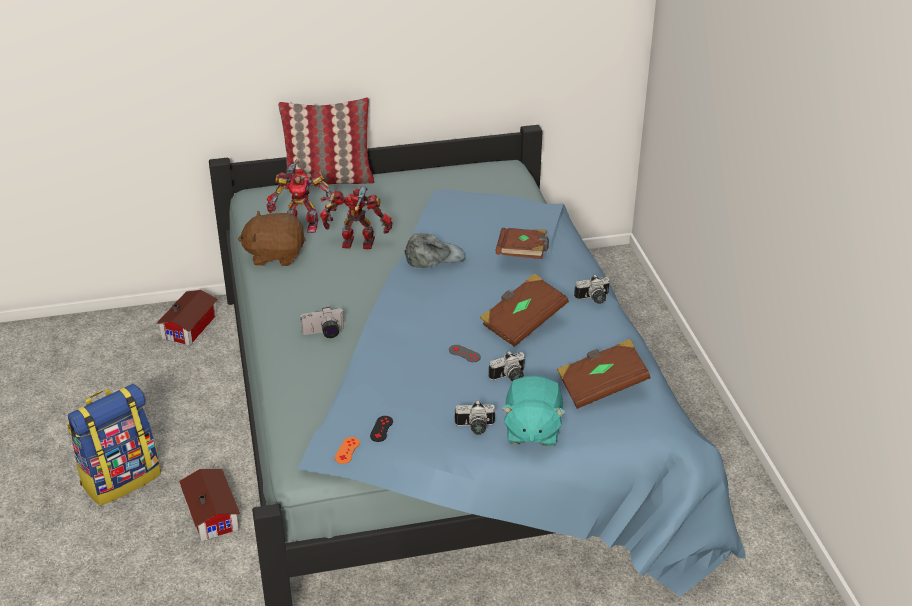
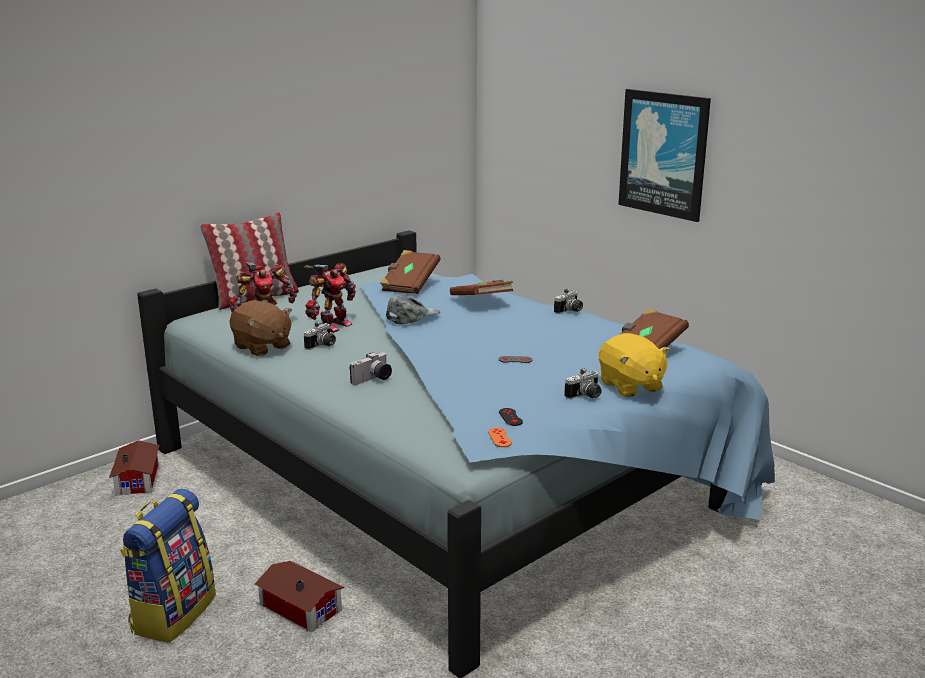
camera: 30 degrees left, 15 degrees down
brown plush toy [238,211,306,266] -> brown plush toy turned 105 degrees counterclockwise [230,300,292,356]
toy robot [320,187,392,249] -> toy robot turned 150 degrees clockwise [304,263,356,333]
brown book [480,273,569,347] -> brown book moved to [380,250,440,294]
camera [489,351,525,382] -> camera moved to [304,322,336,350]
turquoise plush toy [502,375,566,446] -> yellow plush toy [599,333,670,397]
none -> picture [618,89,711,222]

